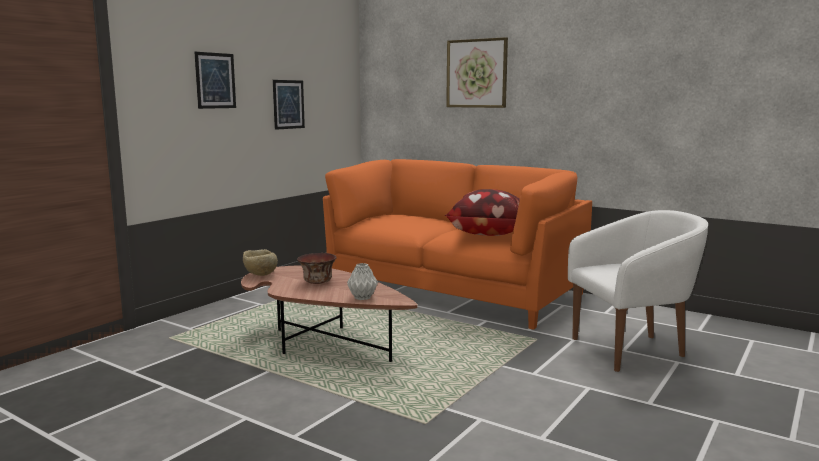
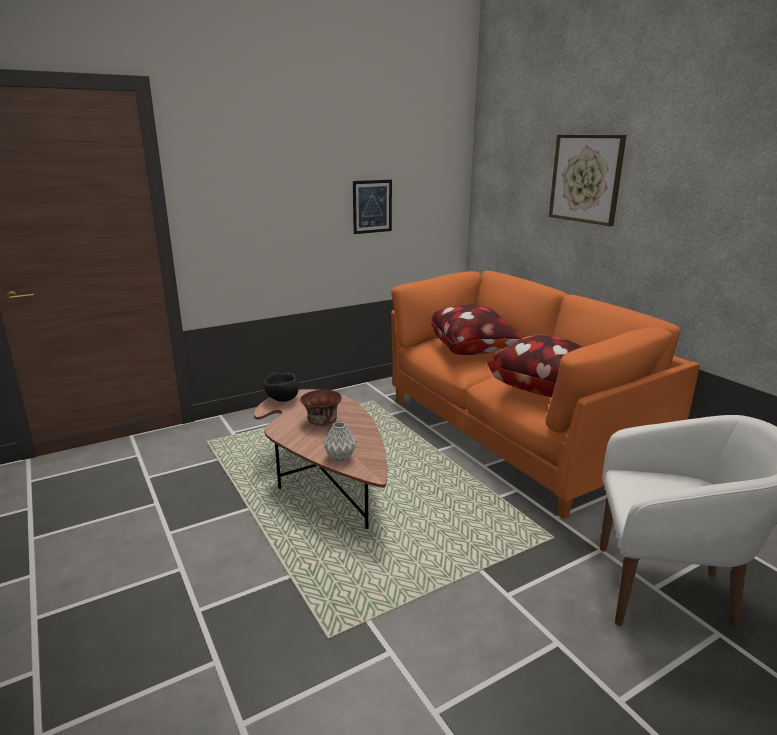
camera: 25 degrees right, 10 degrees up
picture [194,52,236,109] -> none
beige bowl [243,249,278,276] -> black bowl [264,372,299,402]
none -> pillow [431,305,522,355]

